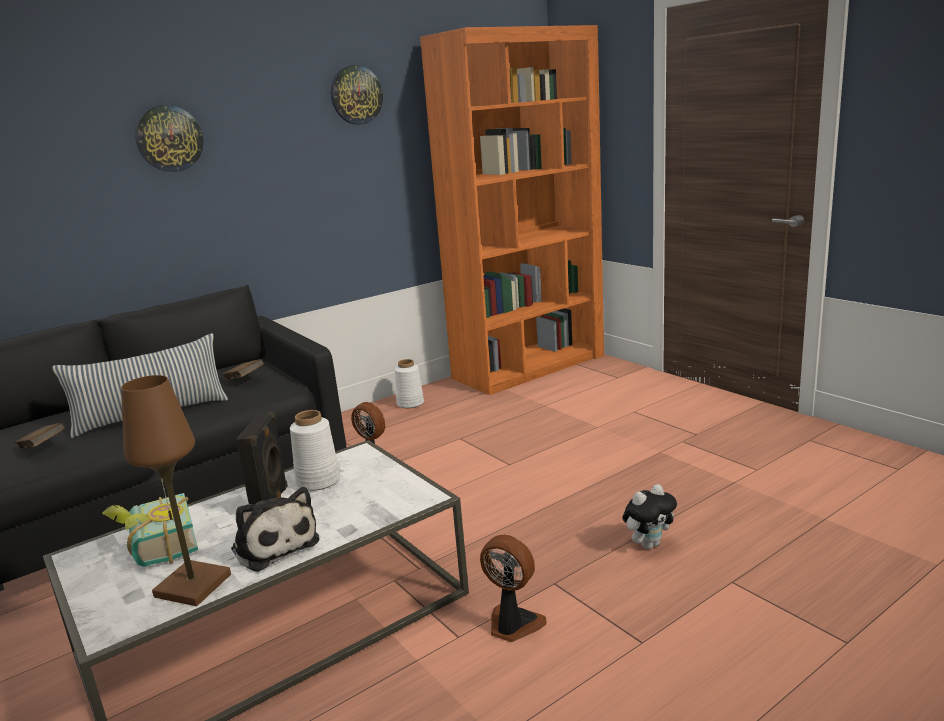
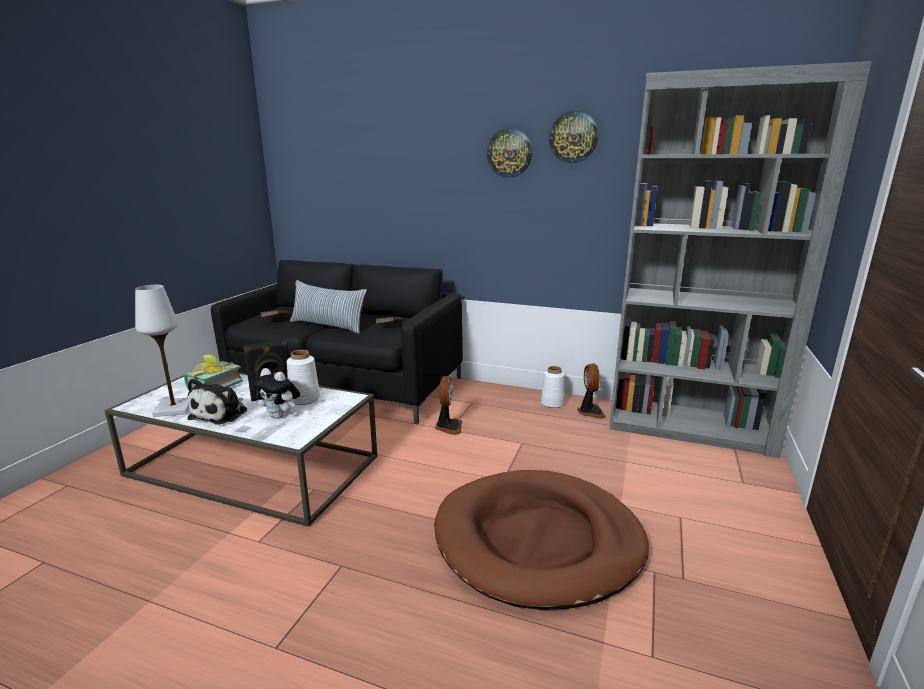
camera: 55 degrees right, 0 degrees up
brown table lamp [121,375,231,606] -> white table lamp [135,285,189,417]
wall clock [135,105,204,172] -> wall clock moved to [487,128,532,178]
orange bookcase [420,25,604,395] -> grey bookcase [609,61,872,458]
fan [480,535,547,642] -> fan moved to [577,363,606,419]
plush toy [623,484,677,549] -> plush toy moved to [251,368,300,419]
none -> brown dog bed [434,470,649,610]

